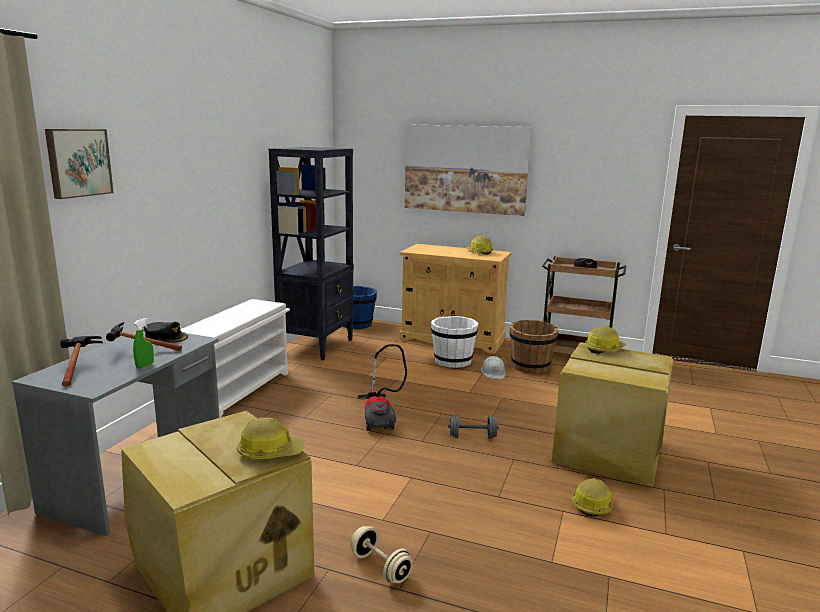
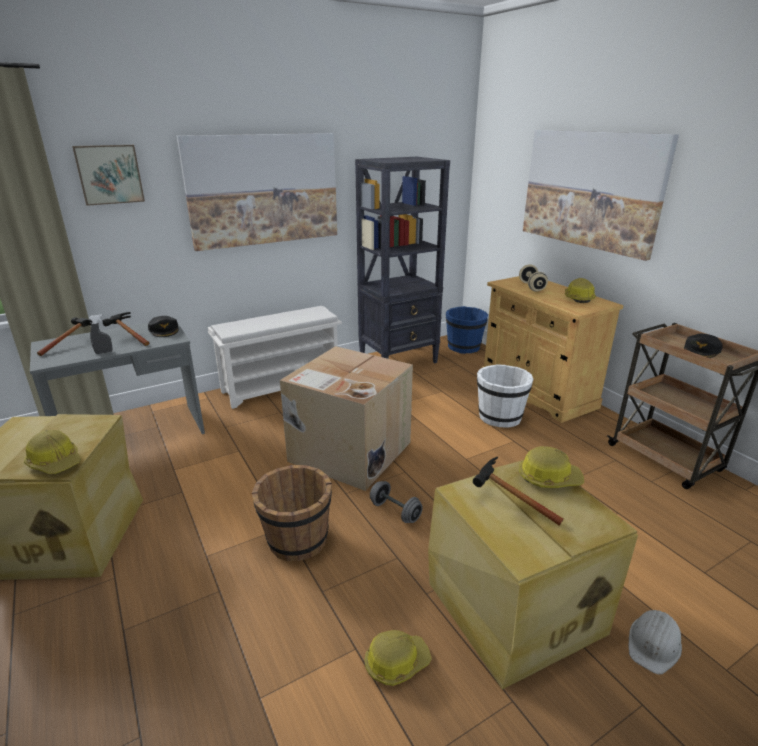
camera: 40 degrees right, 10 degrees up
green spray bottle [133,318,154,368] -> grey spray bottle [89,314,112,354]
beige dumbbell [350,526,413,583] -> beige dumbbell moved to [519,264,548,292]
vacuum cleaner [357,344,407,431] -> cardboard box [280,346,413,491]
white hard hat [481,356,506,379] -> white hard hat moved to [629,610,682,675]
brown bucket [509,320,559,374] -> brown bucket moved to [252,465,332,561]
none -> picture [176,133,337,251]
none -> hammer [473,457,564,526]

